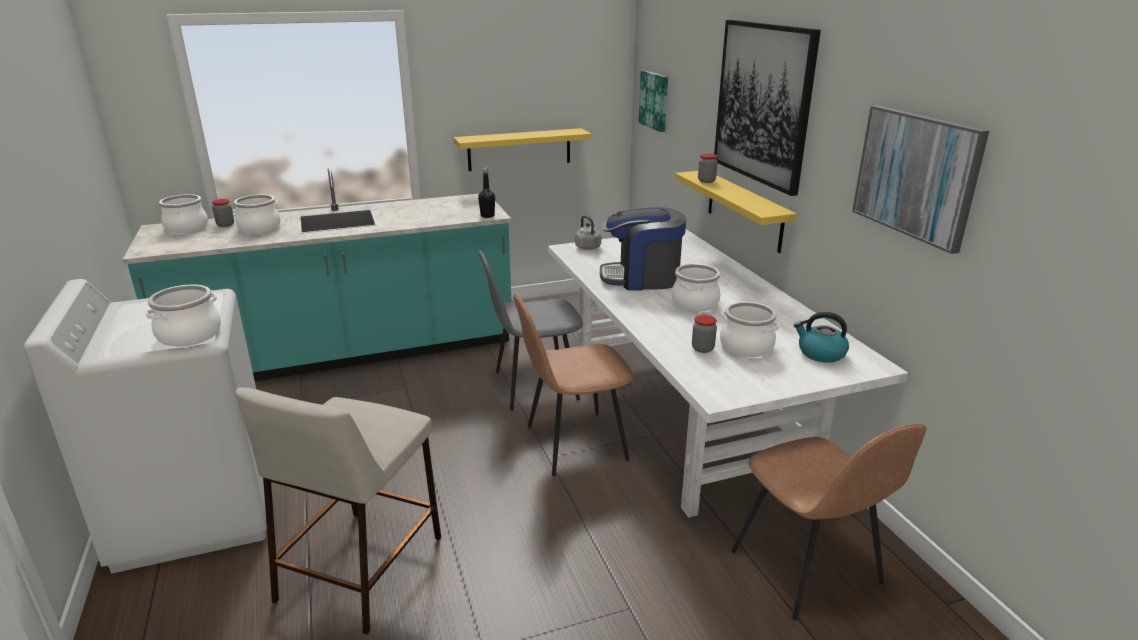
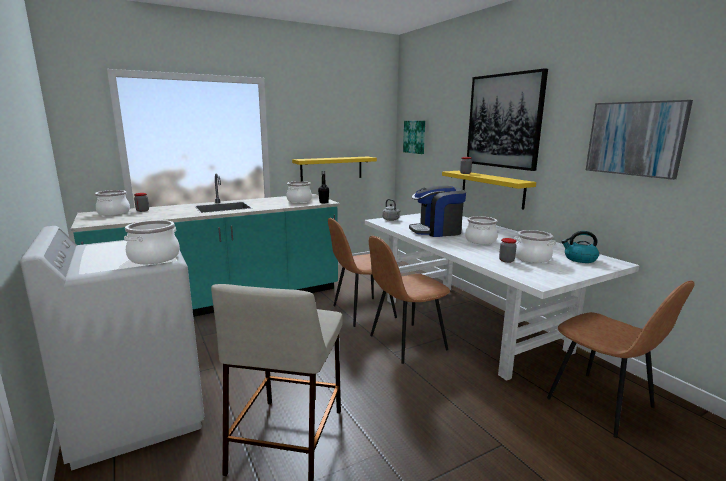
camera: 10 degrees left, 10 degrees down
cooking pot [233,195,281,234] -> cooking pot moved to [286,181,312,203]
grey chair [478,250,583,410] -> brown chair [328,218,397,327]

